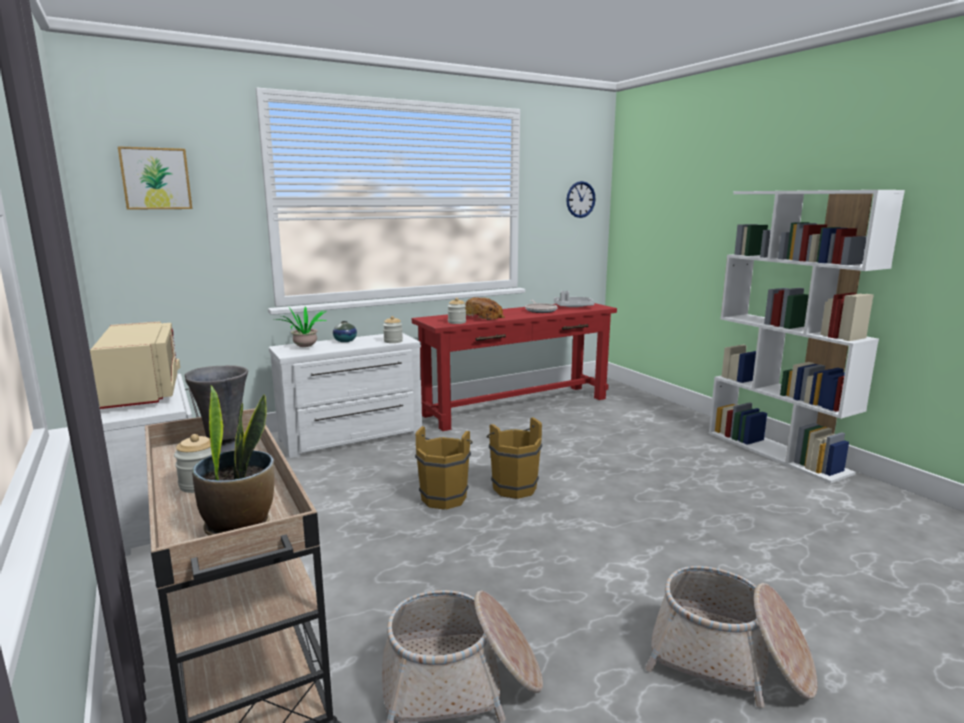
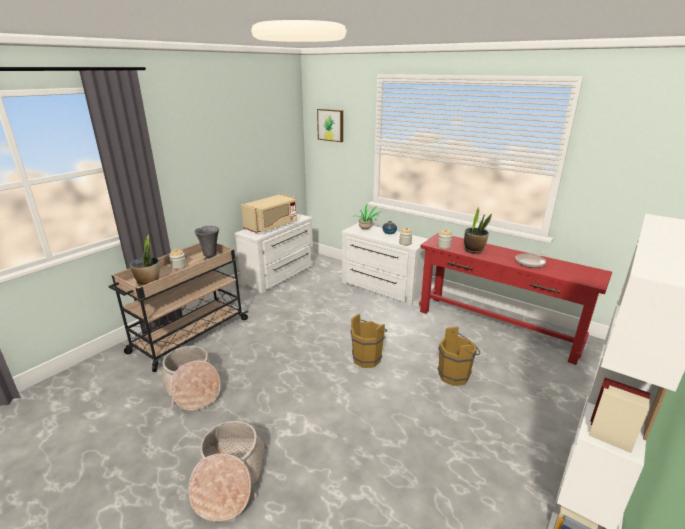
camera: 65 degrees right, 10 degrees up
brown bucket [415,426,473,510] -> brown bucket moved to [438,327,480,386]
bread [465,298,505,320] -> potted plant [464,207,492,254]
grey tray [554,291,594,307] -> none
wall clock [566,181,596,218] -> none

